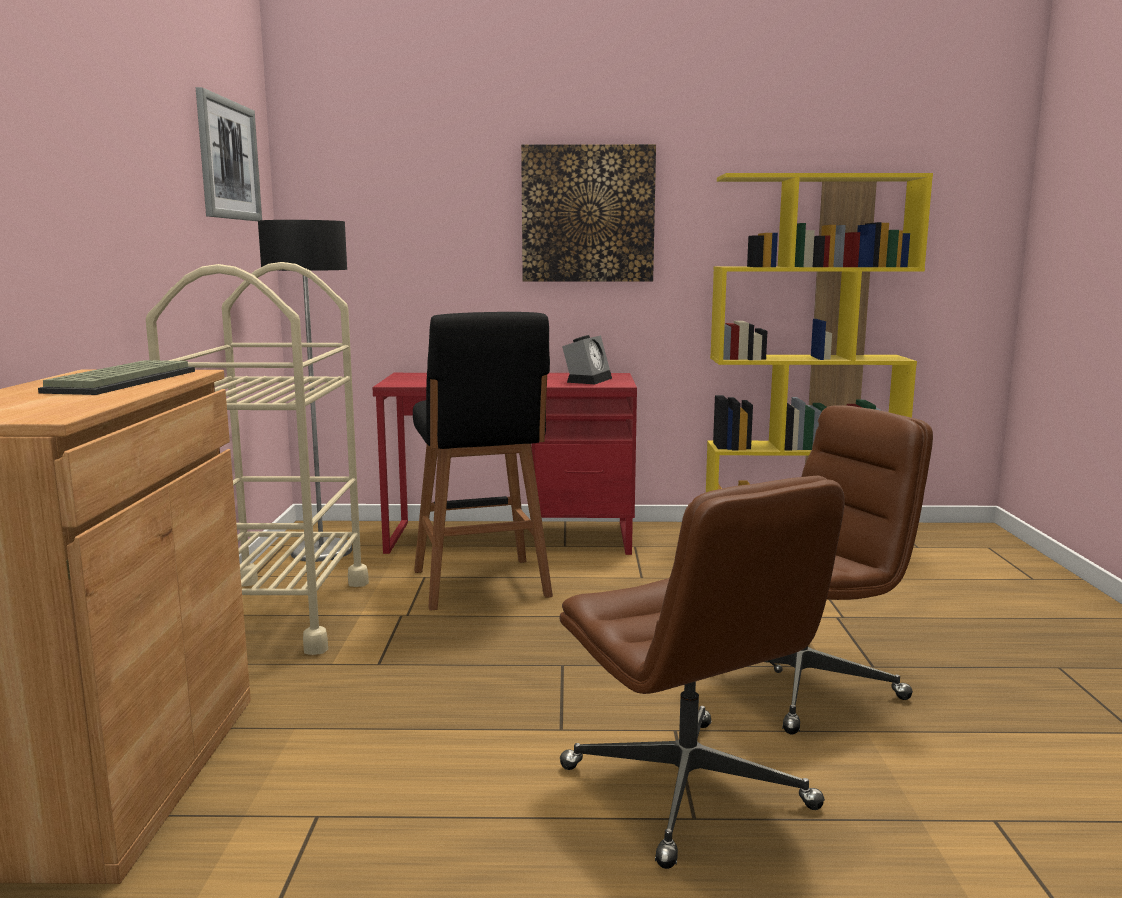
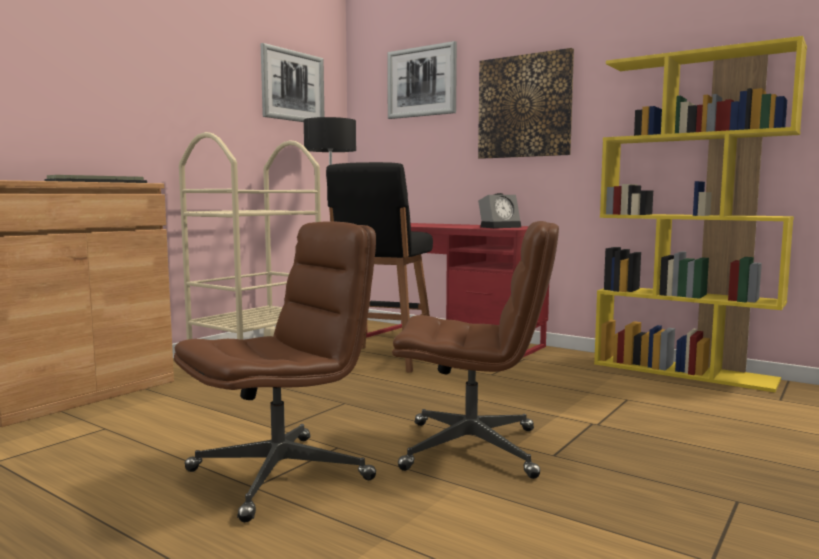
camera: 35 degrees right, 5 degrees down
brown office chair [559,476,845,869] -> brown office chair turned 135 degrees counterclockwise [174,221,376,522]
none -> picture [387,41,457,119]

